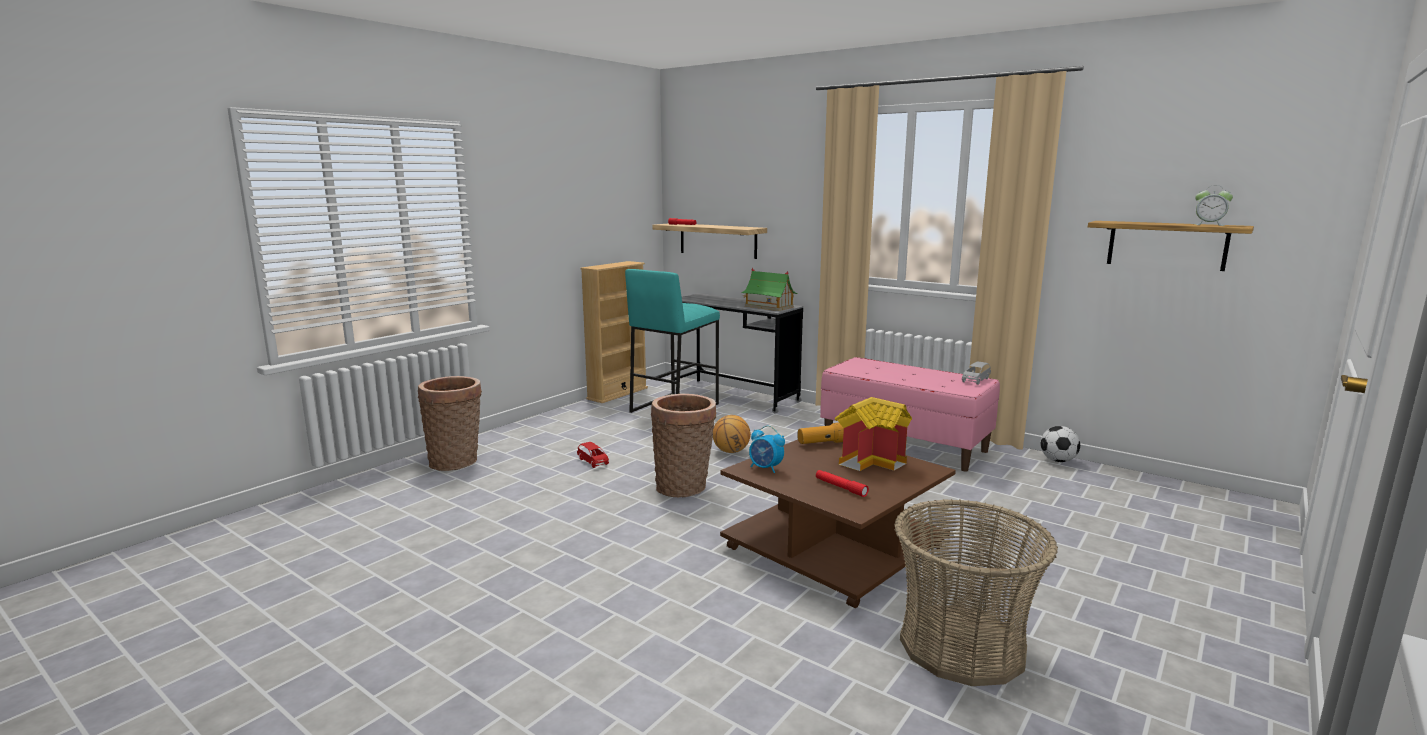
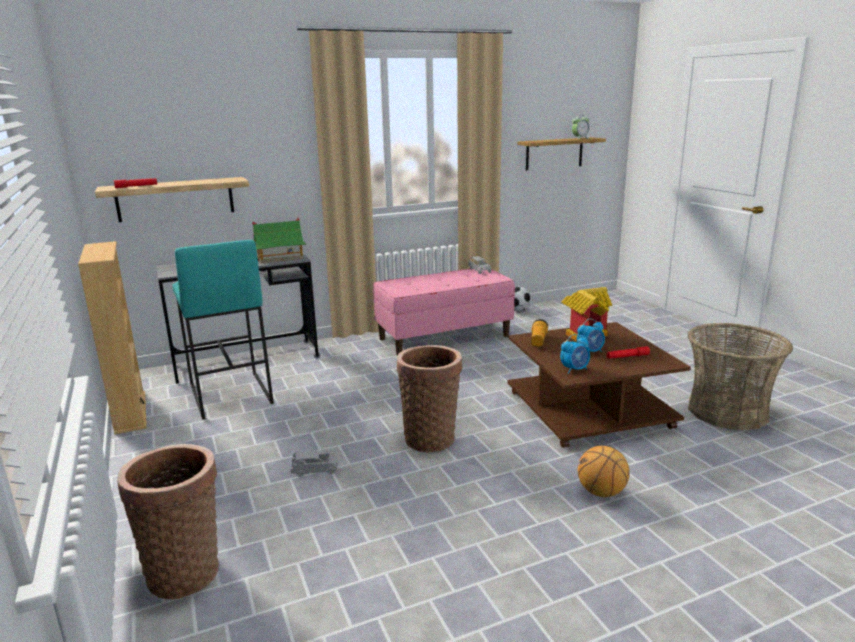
camera: 60 degrees left, 5 degrees up
red toy car [577,442,609,468] -> grey toy car [291,451,339,477]
basketball [713,415,751,453] -> basketball moved to [578,446,630,497]
none -> alarm clock [577,319,605,352]

